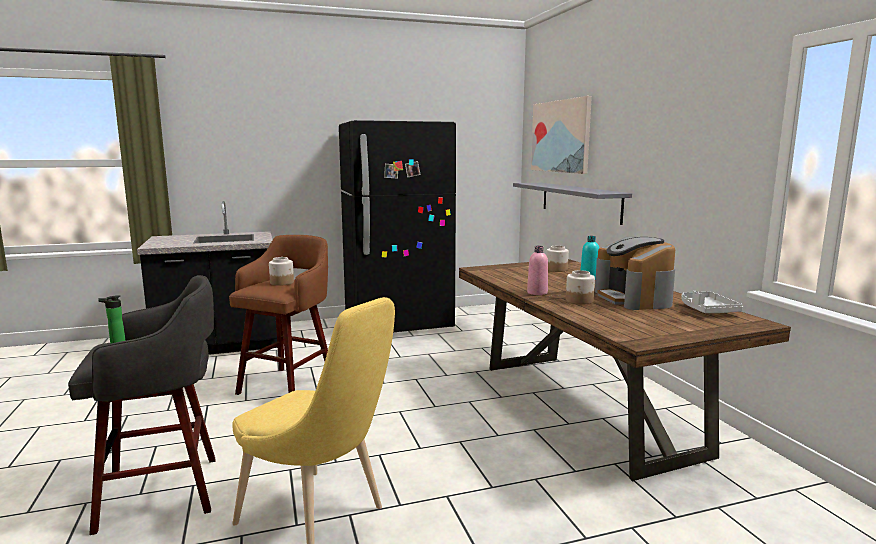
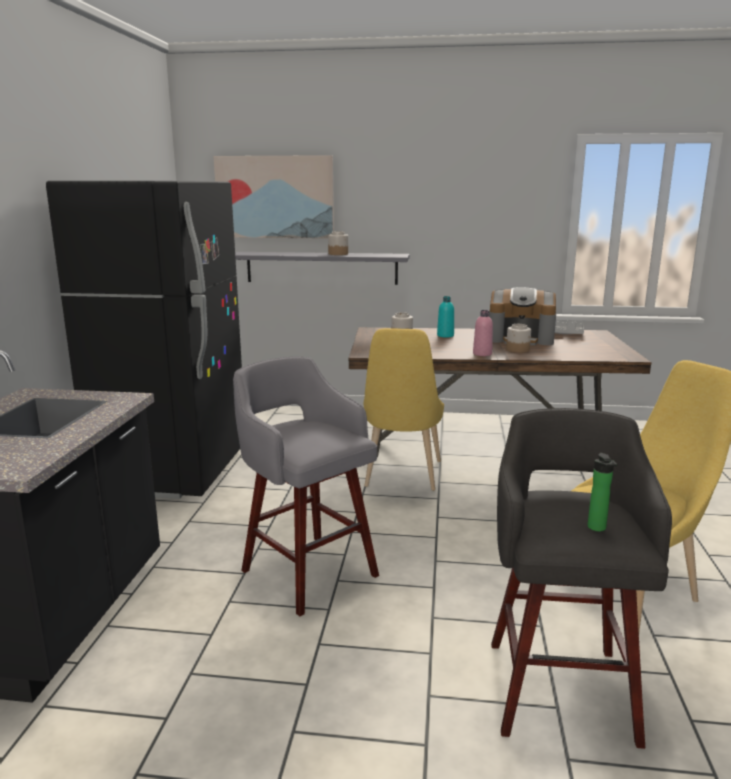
camera: 65 degrees left, 5 degrees up
brown stool [229,235,328,395] -> grey stool [233,356,379,616]
jar [269,257,294,286] -> jar moved to [328,231,348,255]
none -> yellow chair [364,328,444,491]

